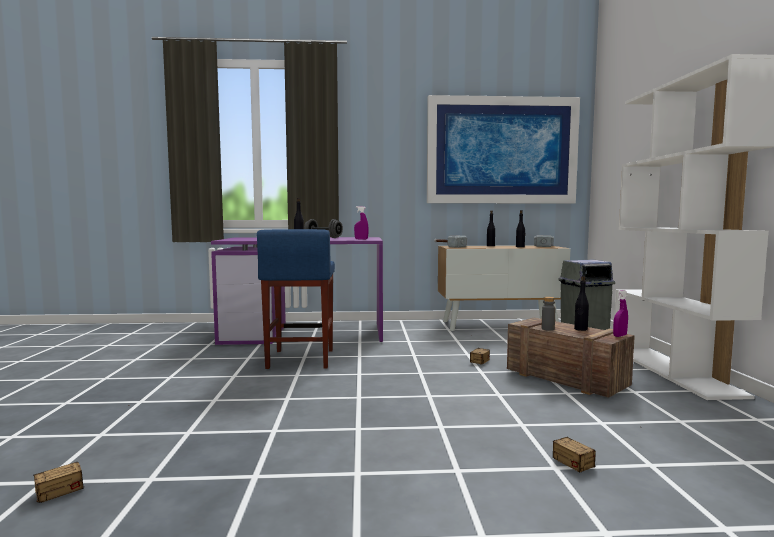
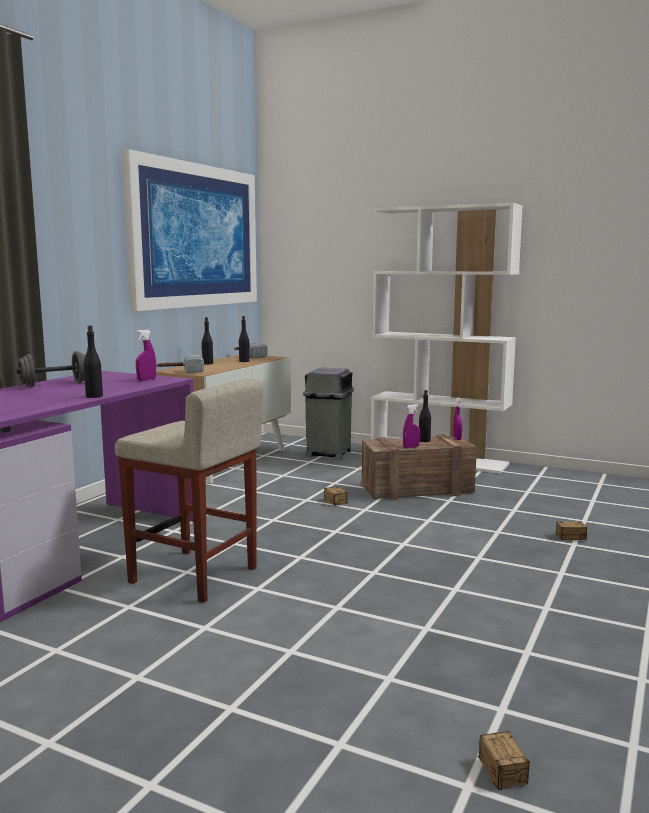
camera: 60 degrees left, 5 degrees up
blue stool [257,229,335,369] -> beige stool [114,378,263,603]
grey bottle [542,297,556,331] -> purple spray bottle [403,404,420,448]

